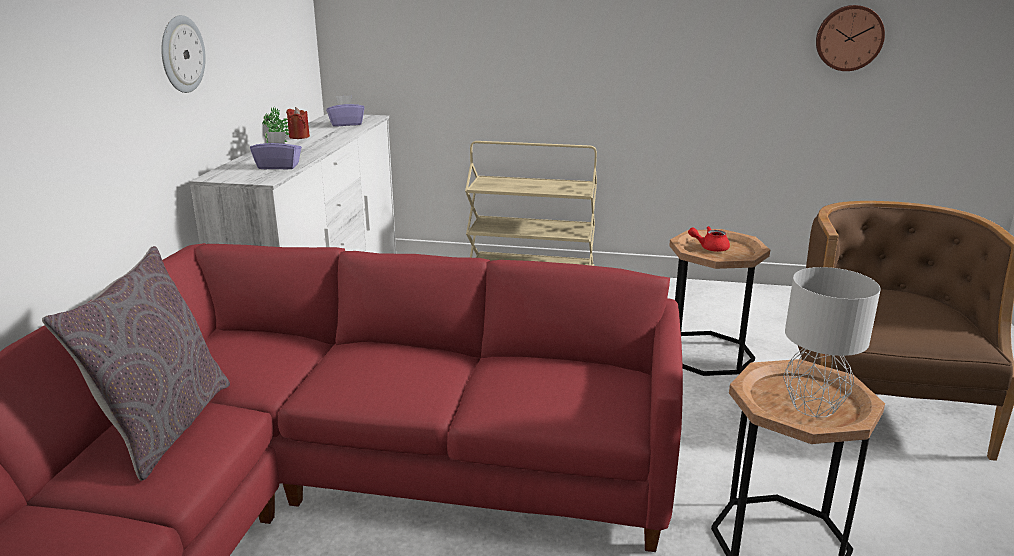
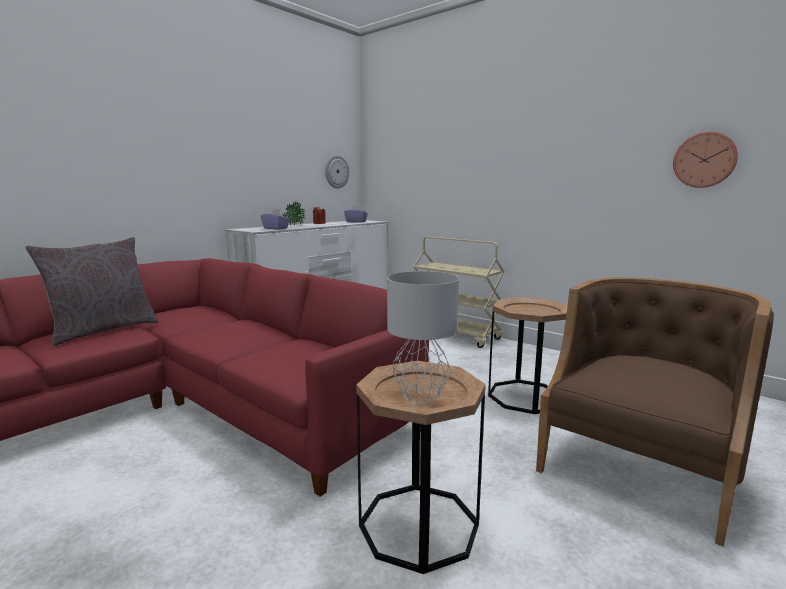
camera: 30 degrees right, 10 degrees down
wall clock [161,15,206,93] -> wall clock moved to [325,155,349,188]
red teapot [688,226,730,252] -> none

